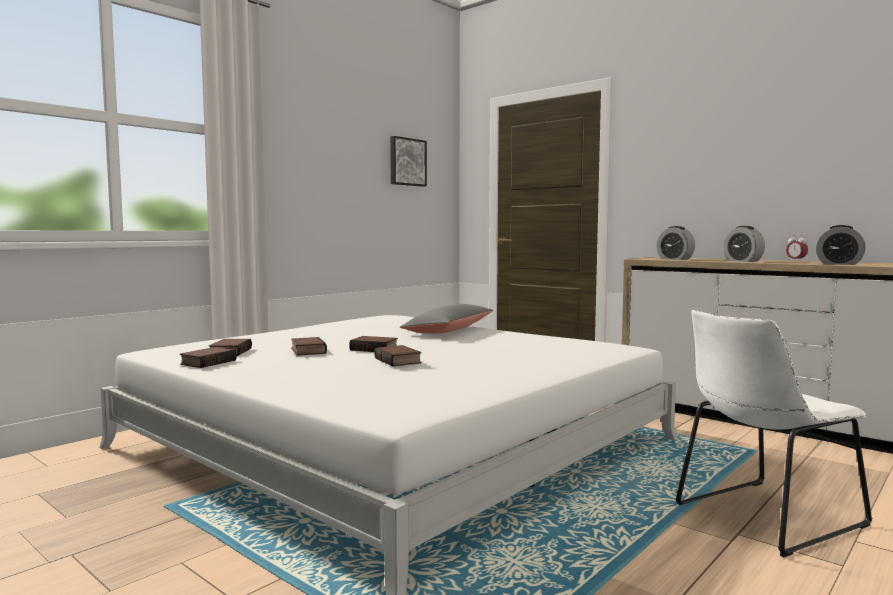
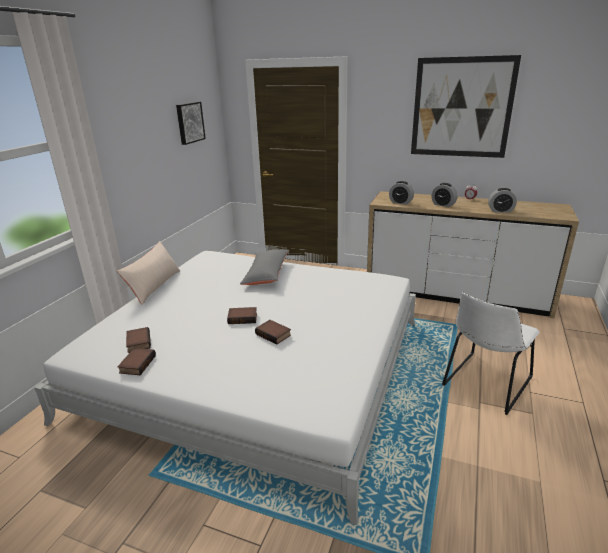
camera: 20 degrees left, 20 degrees up
book [291,337,327,356] -> none
none -> beige pillow [117,241,180,305]
none -> picture [411,55,521,158]

